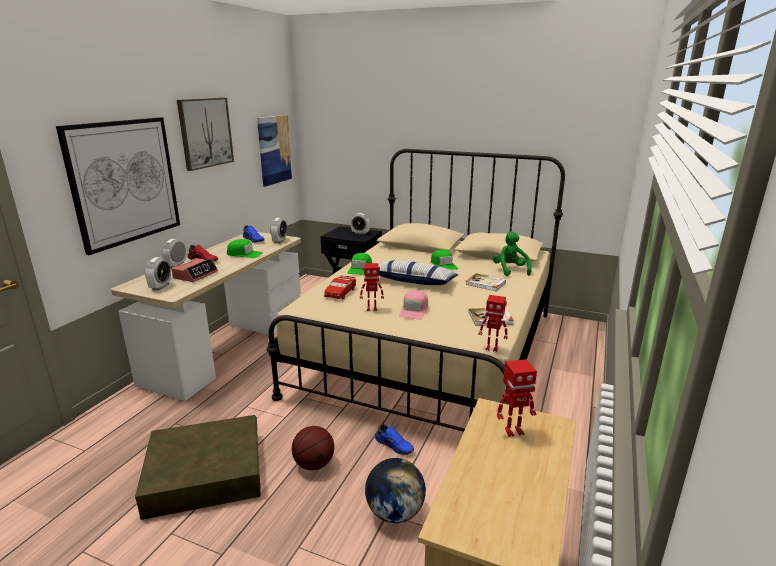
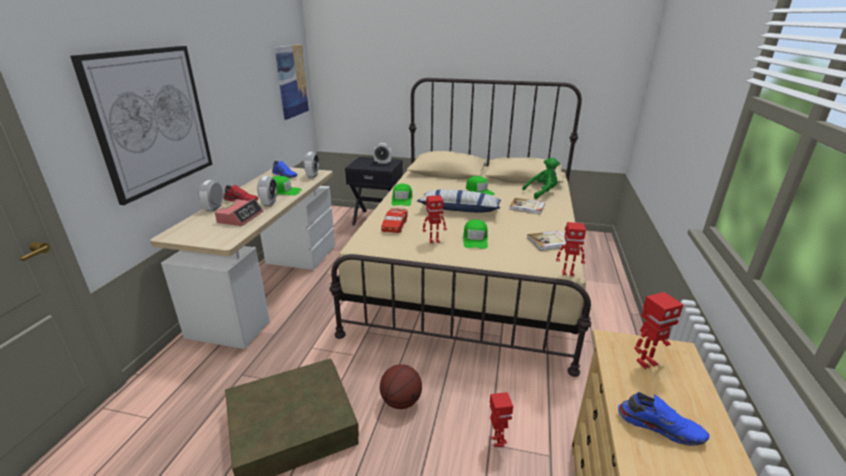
camera: 10 degrees left, 5 degrees up
alarm clock [145,257,171,290] -> alarm clock moved to [257,176,277,206]
picture [177,98,234,171] -> none
globe [365,458,426,523] -> toy robot [490,392,513,447]
blue shoe [375,424,414,455] -> blue shoe moved to [618,392,709,446]
pink cap [399,290,428,320] -> green cap [463,219,488,249]
green plush toy [493,231,532,276] -> green plush toy turned 90 degrees clockwise [522,157,560,199]

